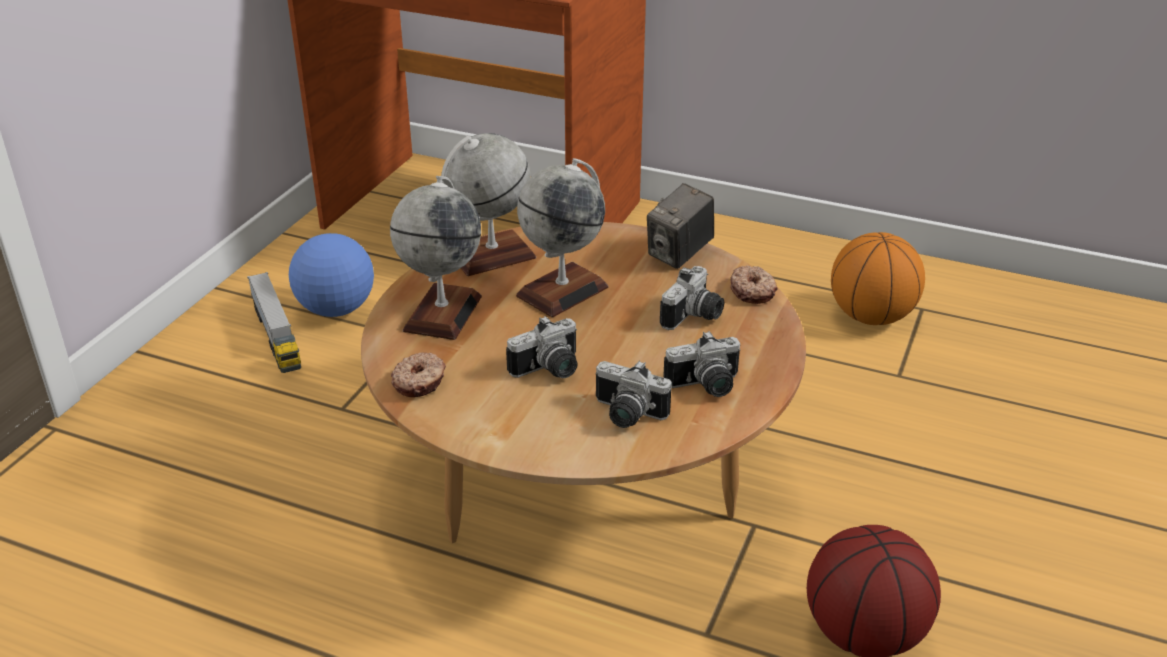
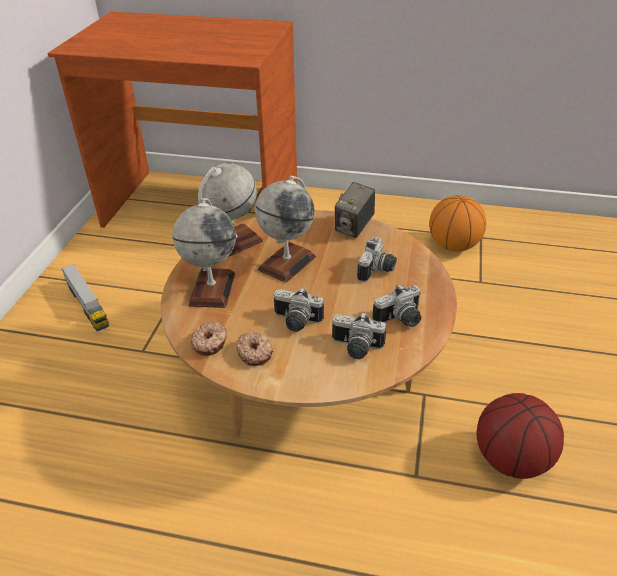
camera: 10 degrees left, 5 degrees up
football [289,233,374,317] -> none
camera [506,316,577,378] -> camera turned 60 degrees clockwise [274,287,324,332]
donut [730,265,777,304] -> donut moved to [237,332,273,366]

